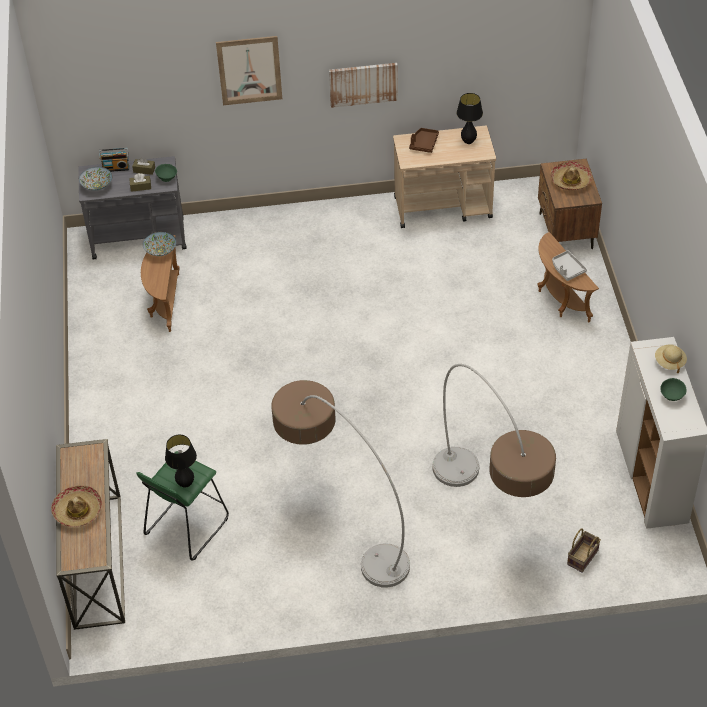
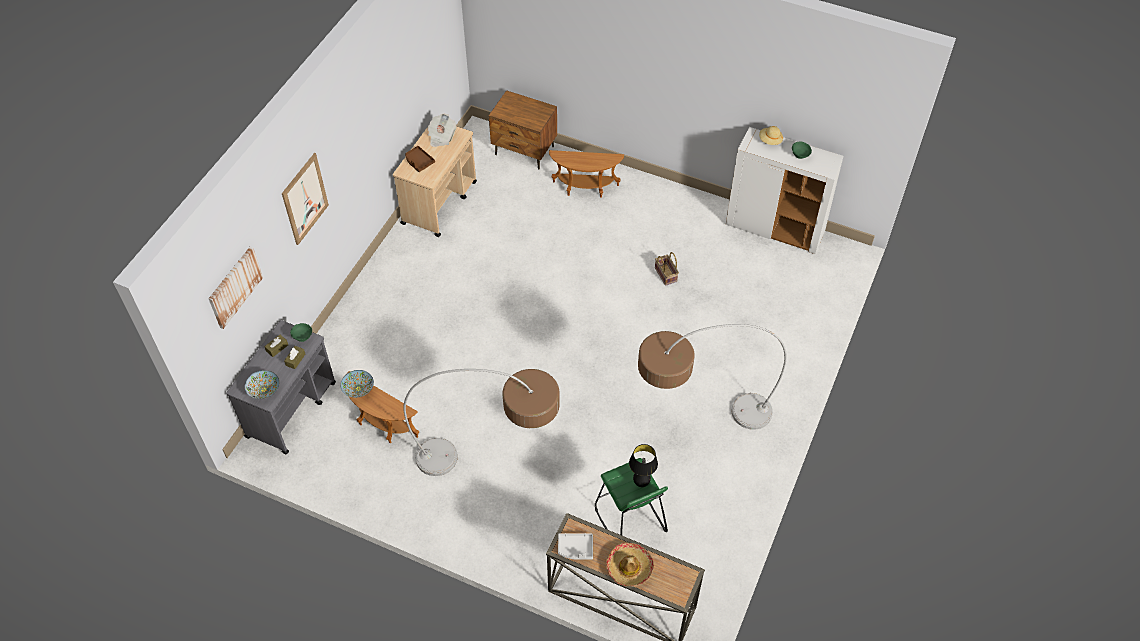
camera: 60 degrees left, 5 degrees up
radio [99,148,129,172] -> none
picture [329,63,398,108] -> picture moved to [208,247,263,329]
floor lamp [432,364,556,497] -> floor lamp moved to [403,369,560,476]
black table lamp [457,93,483,144] -> newspaper [427,114,457,147]
hat [551,161,592,190] -> none
grey tray [552,250,587,281] -> grey tray moved to [558,533,593,559]
basket [567,528,601,572] -> basket moved to [655,252,679,286]

